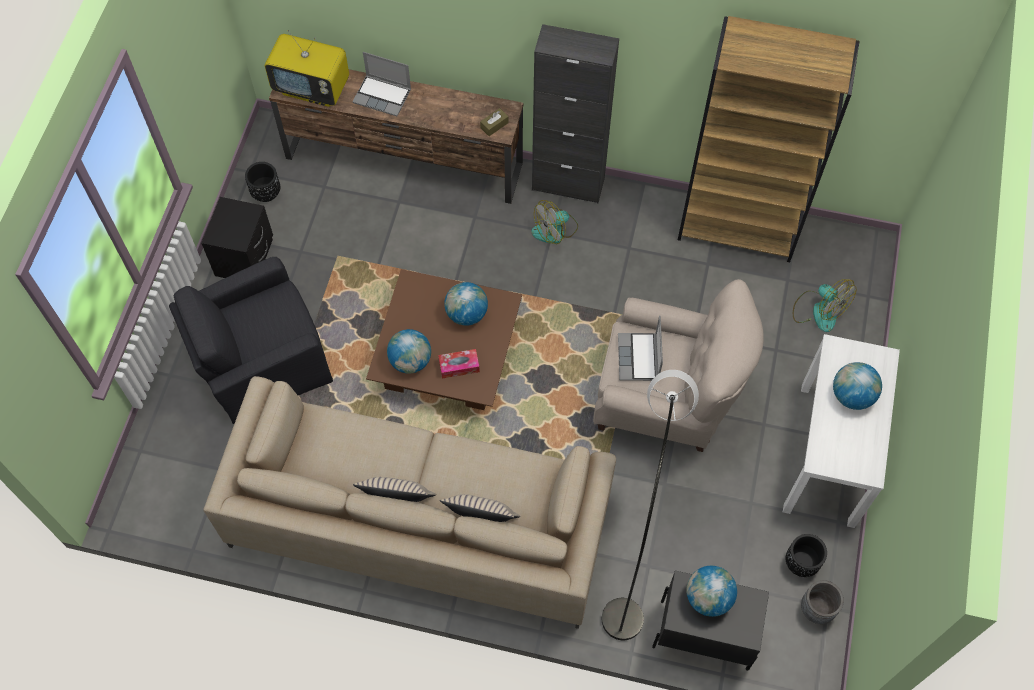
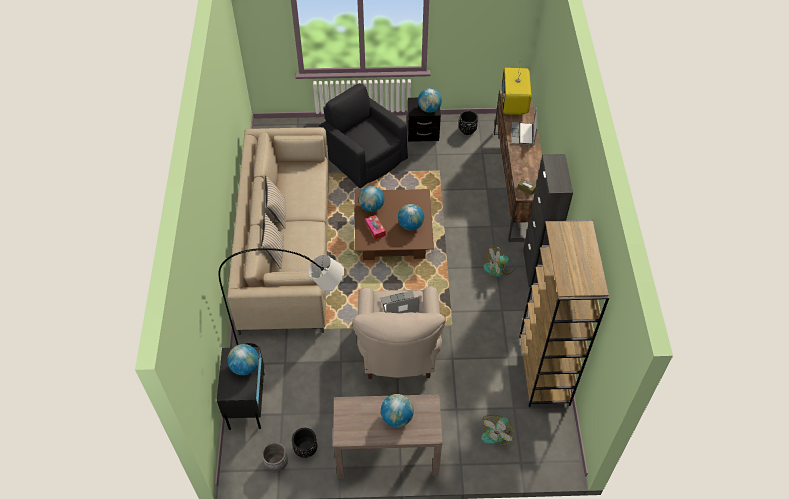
camera: 75 degrees right, 10 degrees down
fan [531,200,578,244] -> fan turned 60 degrees counterclockwise [483,246,515,277]
white console table [783,334,900,528] -> brown console table [333,394,443,479]
none -> globe [418,88,442,113]

